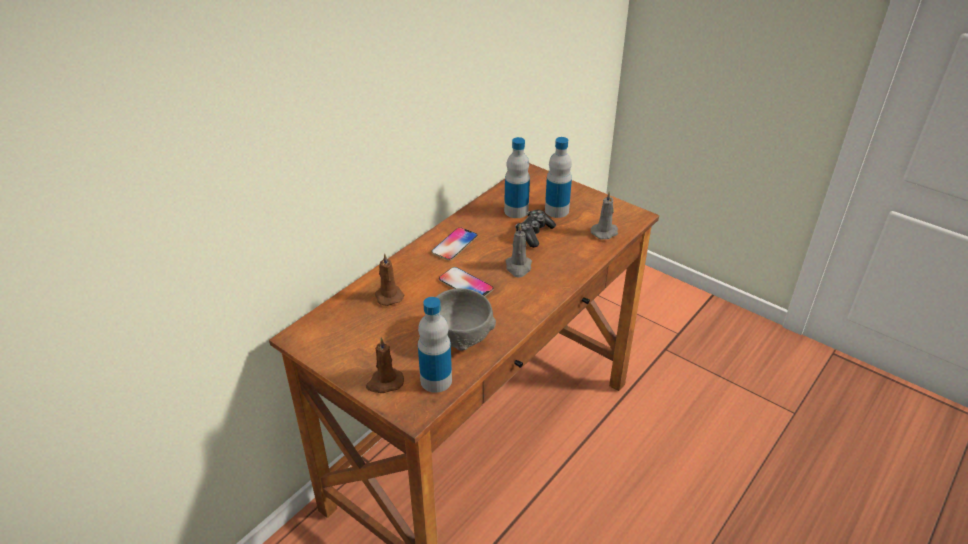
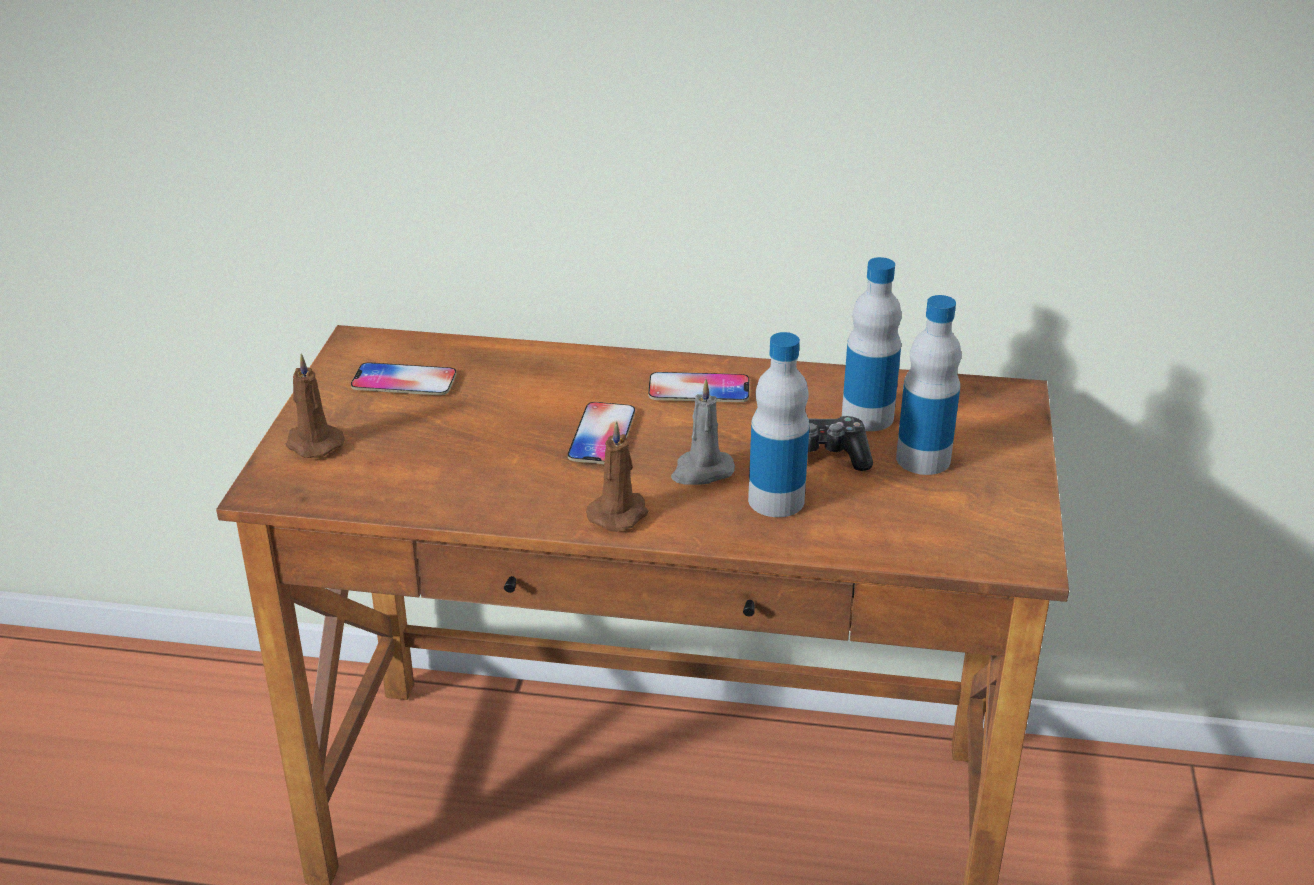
camera: 60 degrees right, 5 degrees down
brown candle [375,253,404,306] -> brown candle moved to [586,421,648,532]
bottle [418,297,452,393] -> bottle moved to [748,332,809,517]
grey bowl [436,288,496,351] -> none
grey candle [591,191,618,240] -> none
none -> phone [351,363,456,395]

